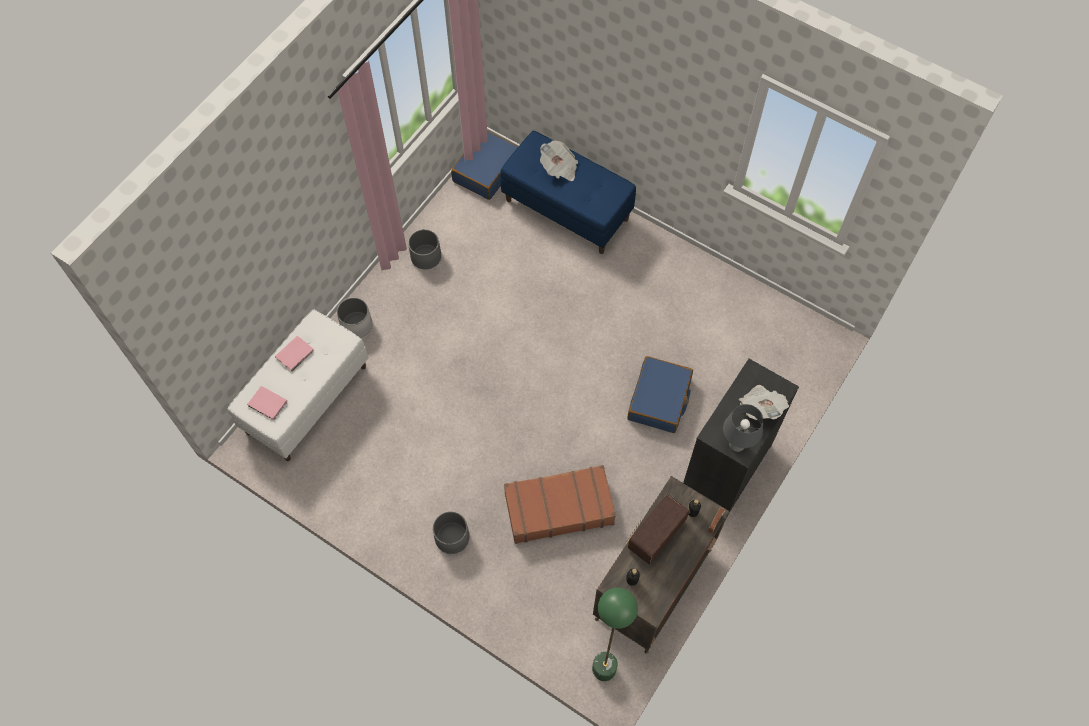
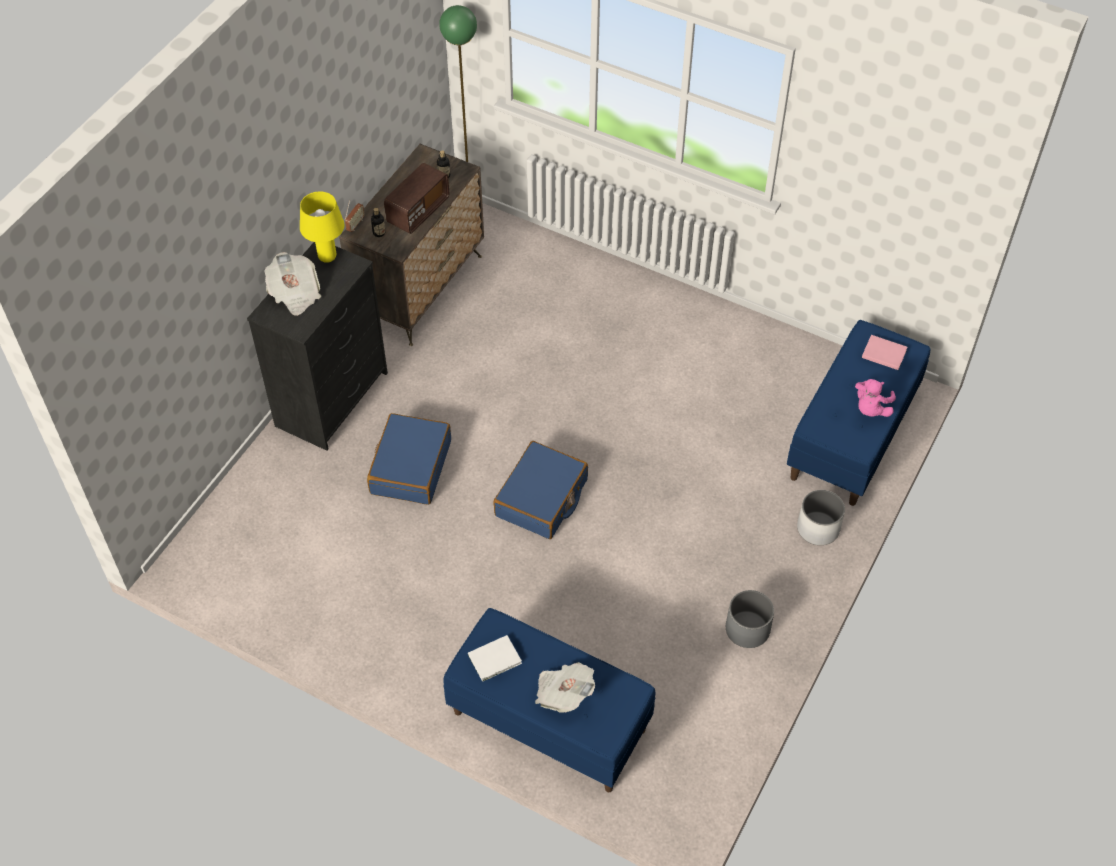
camera: 175 degrees right, 10 degrees down
white bench [227,309,369,461] -> blue bench [787,320,930,506]
pink book [275,335,314,371] -> pink plush toy [855,379,896,417]
grey planter [433,511,469,554] -> none
blue suitcase [451,131,519,200] -> blue suitcase moved to [493,441,588,539]
brown suitcase [504,465,616,544] -> none
grey table lamp [723,404,763,452] -> yellow table lamp [300,191,344,263]
none -> white book [468,635,522,682]

